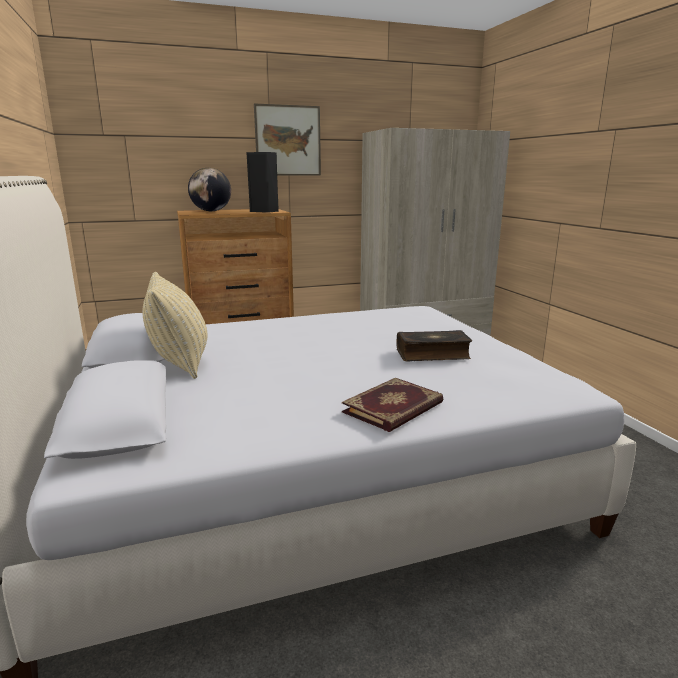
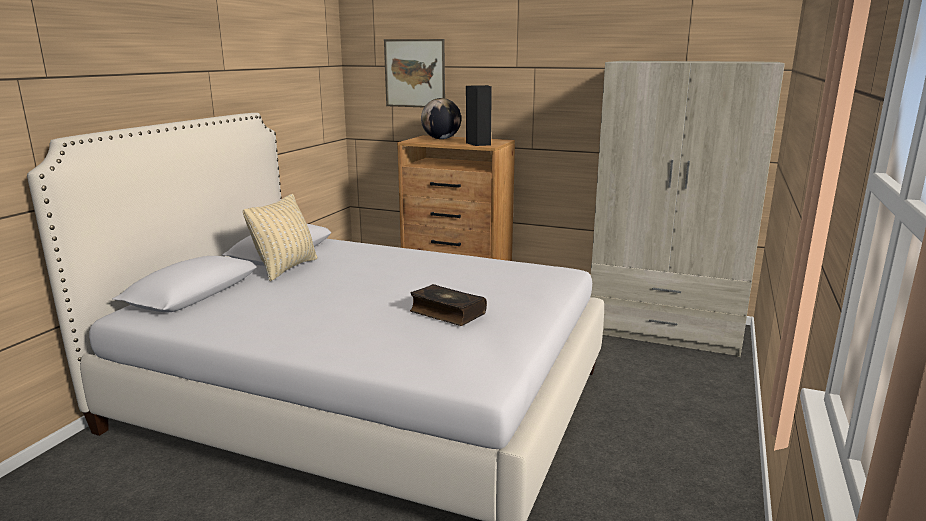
camera: 40 degrees right, 0 degrees up
picture [254,103,321,176] -> picture moved to [384,39,445,107]
book [342,377,443,432] -> none

